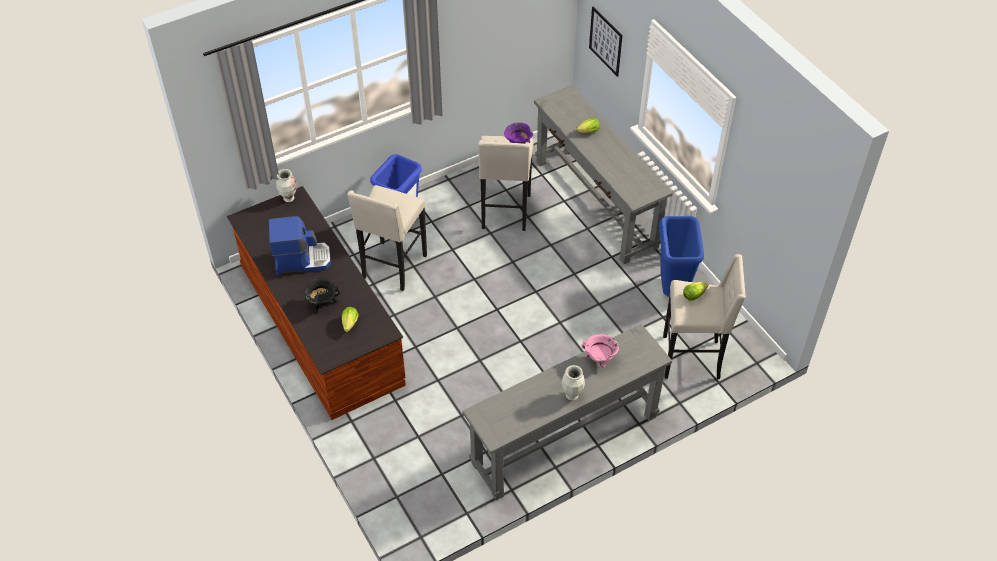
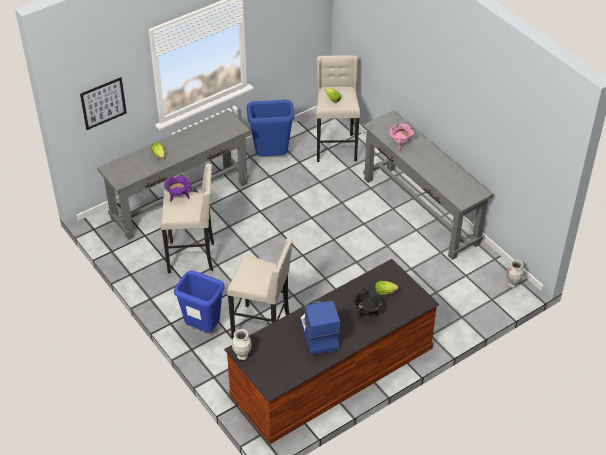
camera: 95 degrees left, 5 degrees down
vase [561,365,585,400] -> vase moved to [506,260,524,288]

